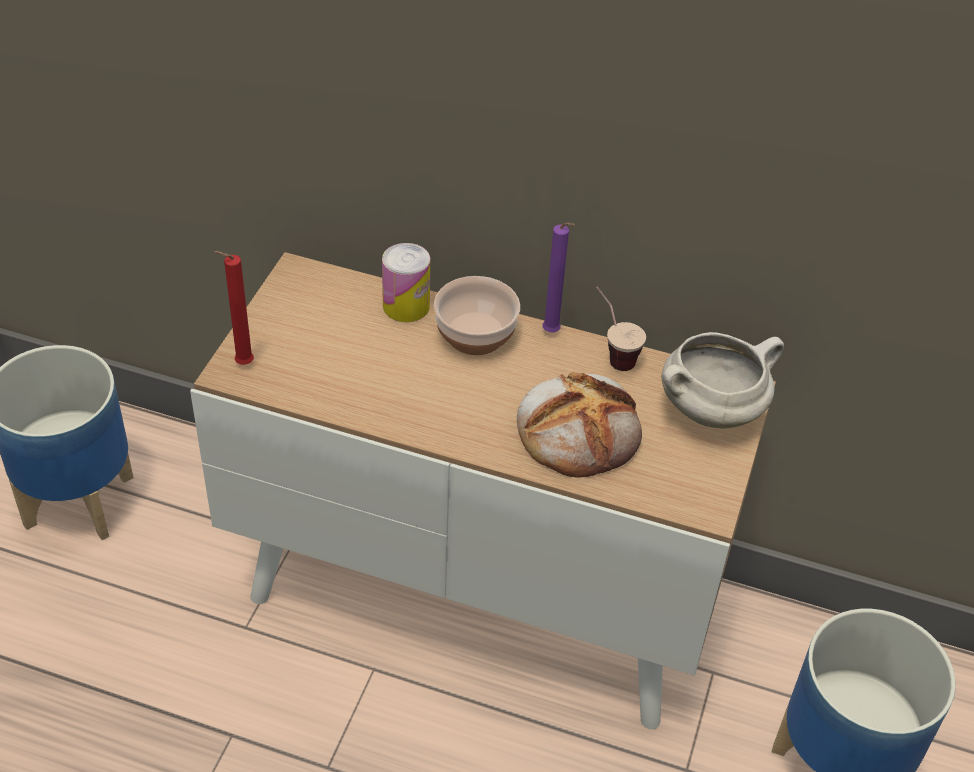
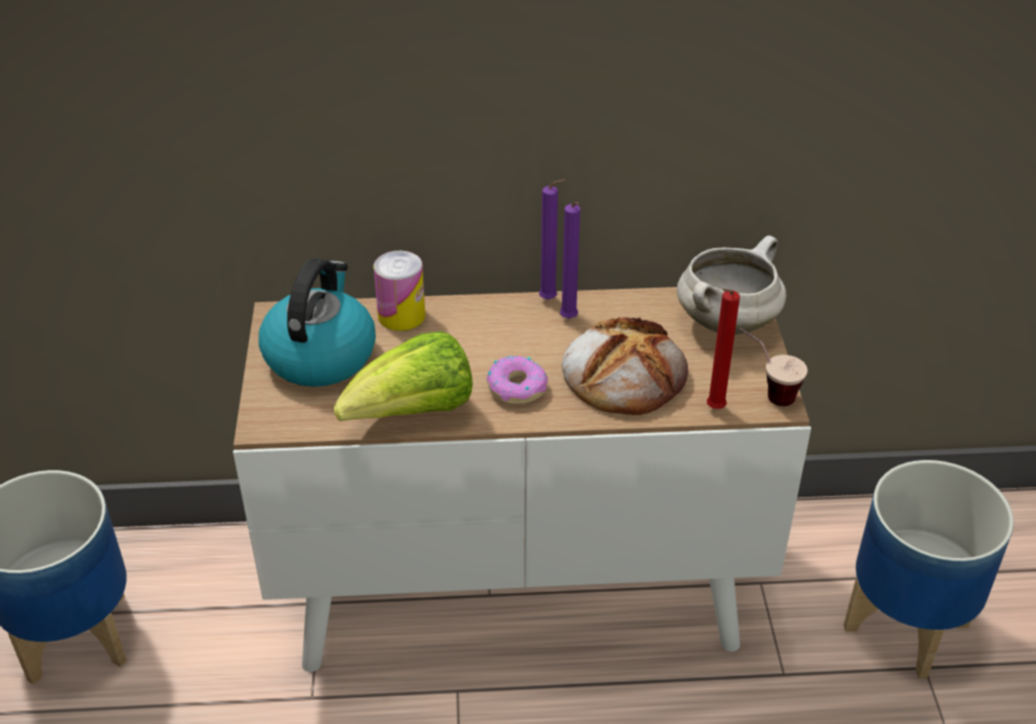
camera: 20 degrees left, 5 degrees down
red candle [214,251,254,365] -> red candle moved to [707,289,740,409]
bowl [434,276,520,355] -> none
cup [596,286,646,371] -> cup moved to [739,328,808,406]
none -> kettle [259,258,376,387]
none -> lettuce [334,331,473,421]
none -> donut [487,355,548,404]
none -> purple candle [560,202,580,319]

